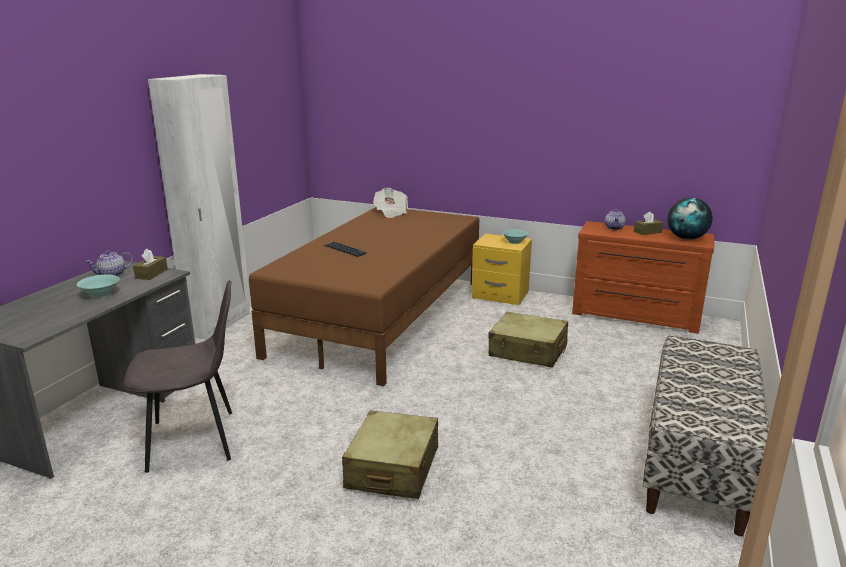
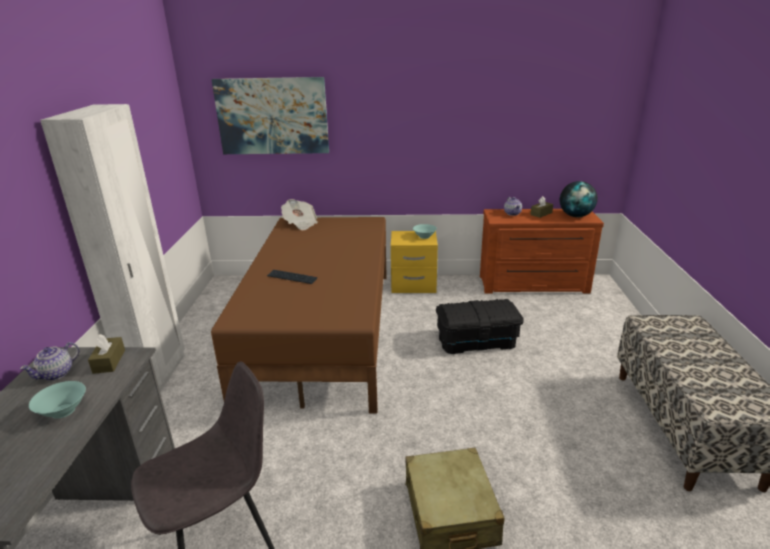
camera: 20 degrees left, 5 degrees up
beige suitcase [488,312,568,368] -> black storage box [436,299,524,354]
none -> picture [211,77,329,154]

